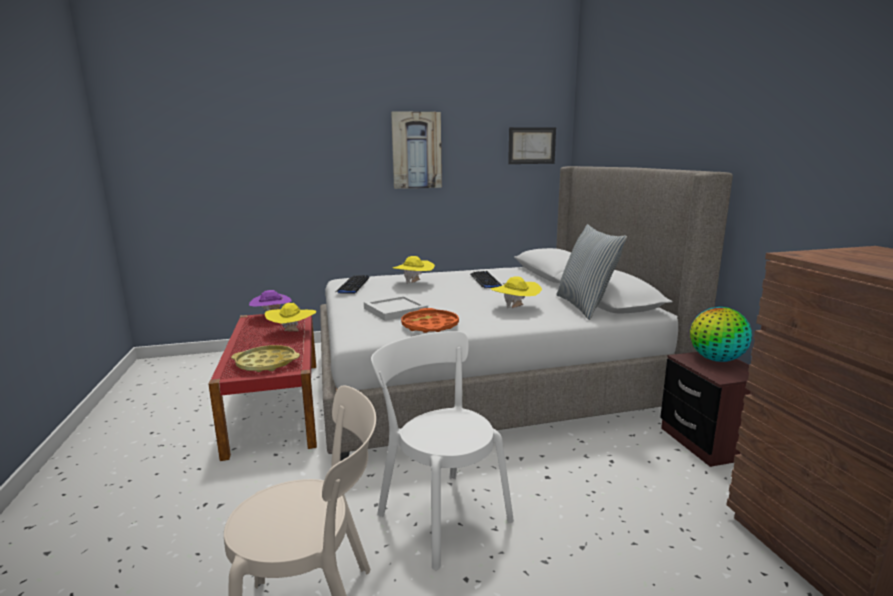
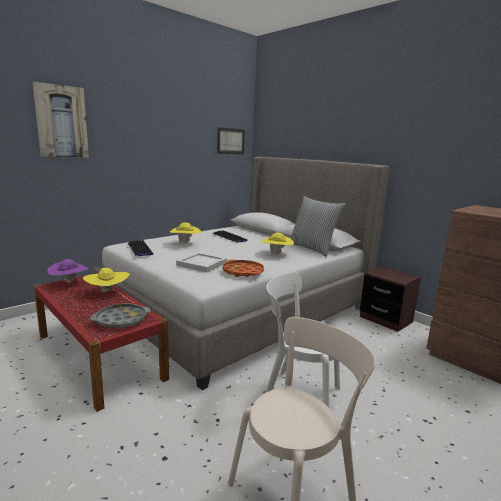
camera: 30 degrees left, 0 degrees up
yellow tray [231,345,300,372] -> grey tray [90,304,151,329]
picture [391,111,442,189] -> picture moved to [33,82,89,157]
globe [690,307,752,362] -> none

